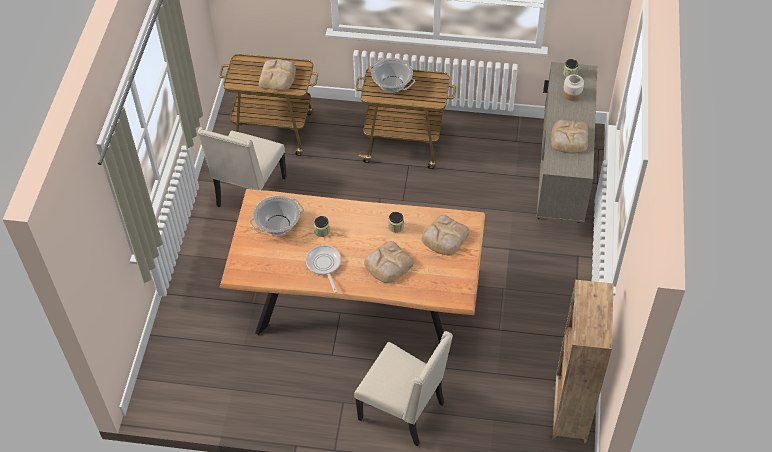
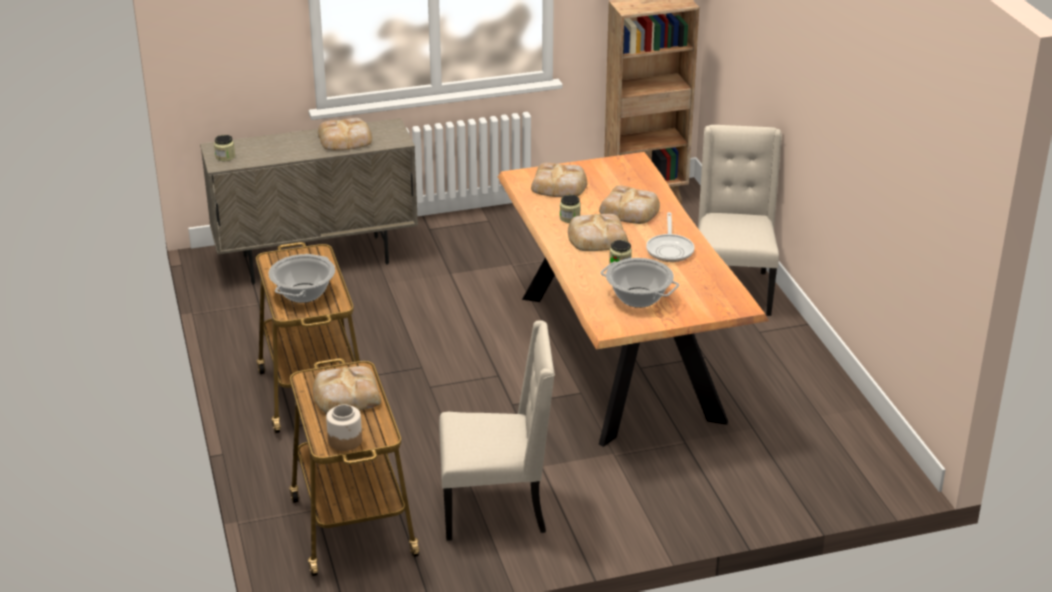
camera: 115 degrees left, 20 degrees down
frying pan [306,245,341,293] -> frying pan turned 45 degrees counterclockwise [646,212,695,262]
jar [563,74,584,101] -> jar moved to [326,404,362,451]
none -> bread [568,214,628,251]

